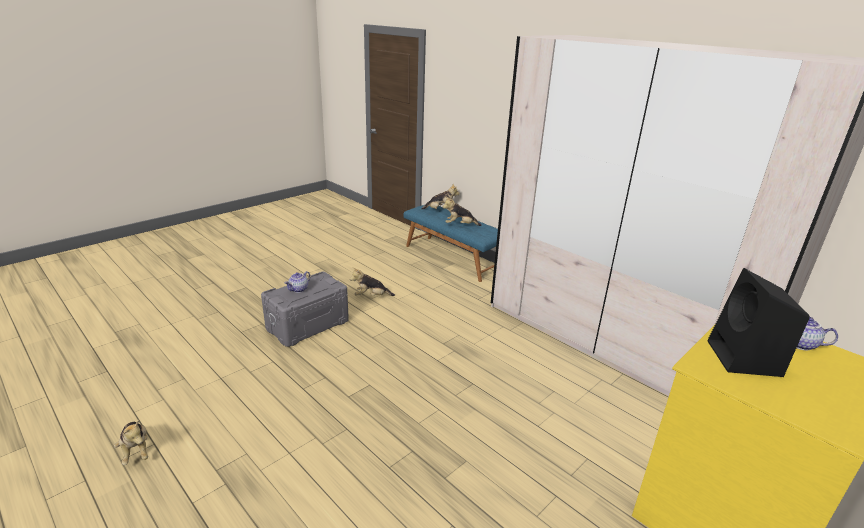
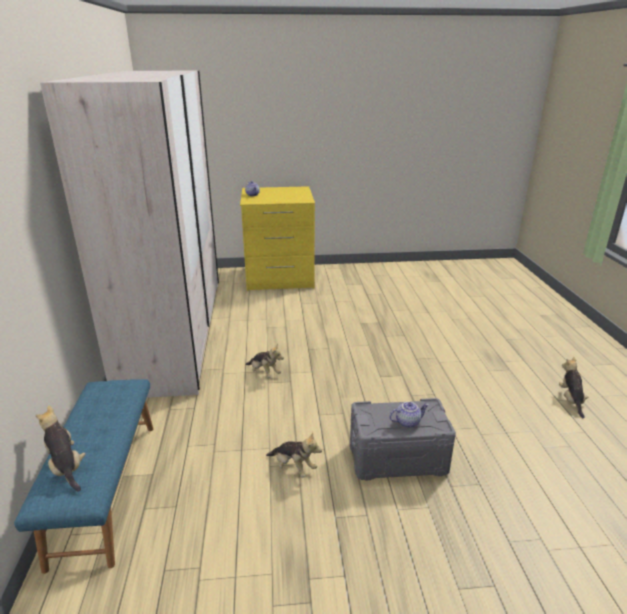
camera: 140 degrees left, 0 degrees up
plush toy [443,196,482,226] -> plush toy moved to [245,344,284,378]
black speaker [707,268,810,377] -> none

